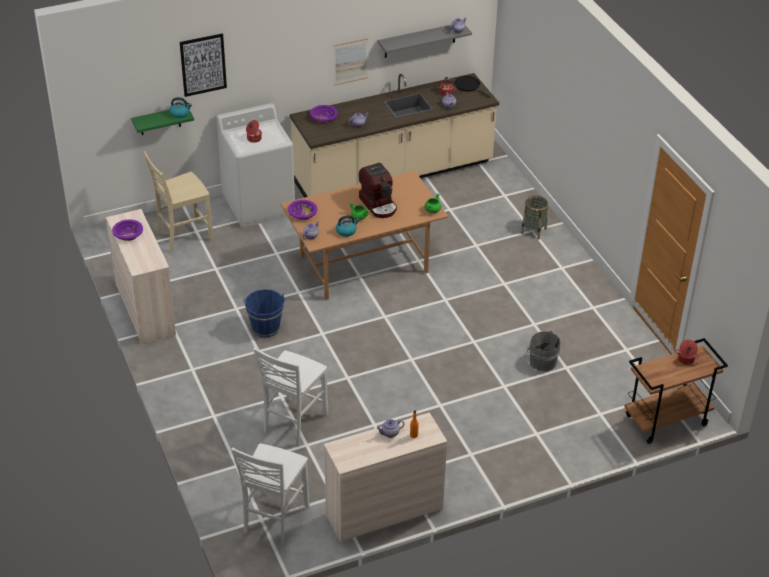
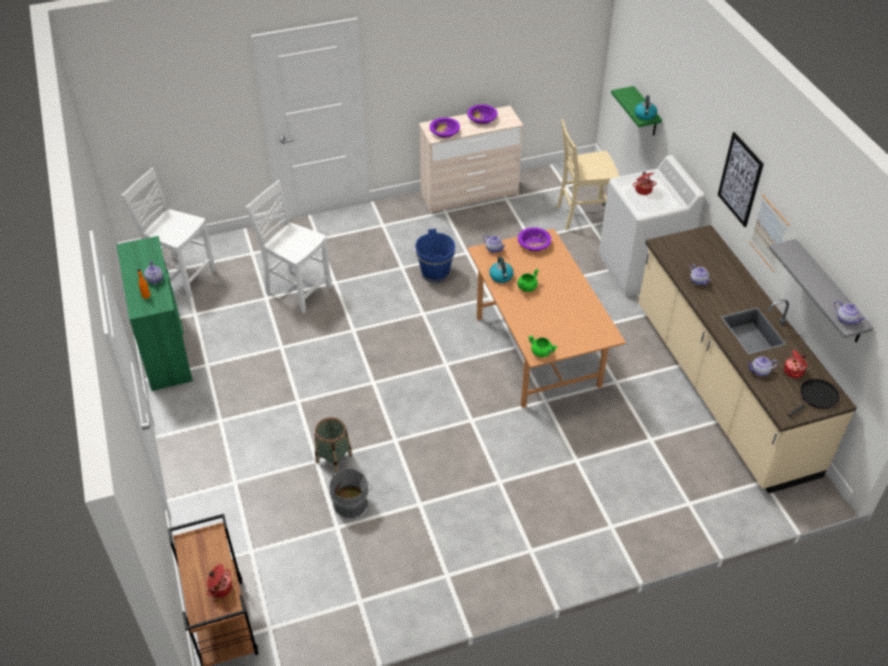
camera: 95 degrees right, 5 degrees up
beige chair [144,151,214,252] -> beige chair turned 75 degrees counterclockwise [557,119,619,230]
picture [180,33,227,97] -> picture moved to [718,132,764,227]
purple bowl [310,105,338,123] -> purple bowl moved to [430,118,460,138]
beige dresser [324,412,447,543] -> green dresser [117,236,193,391]
coffee machine [359,163,397,218] -> none
basket [521,196,548,239] -> basket moved to [315,417,352,473]

